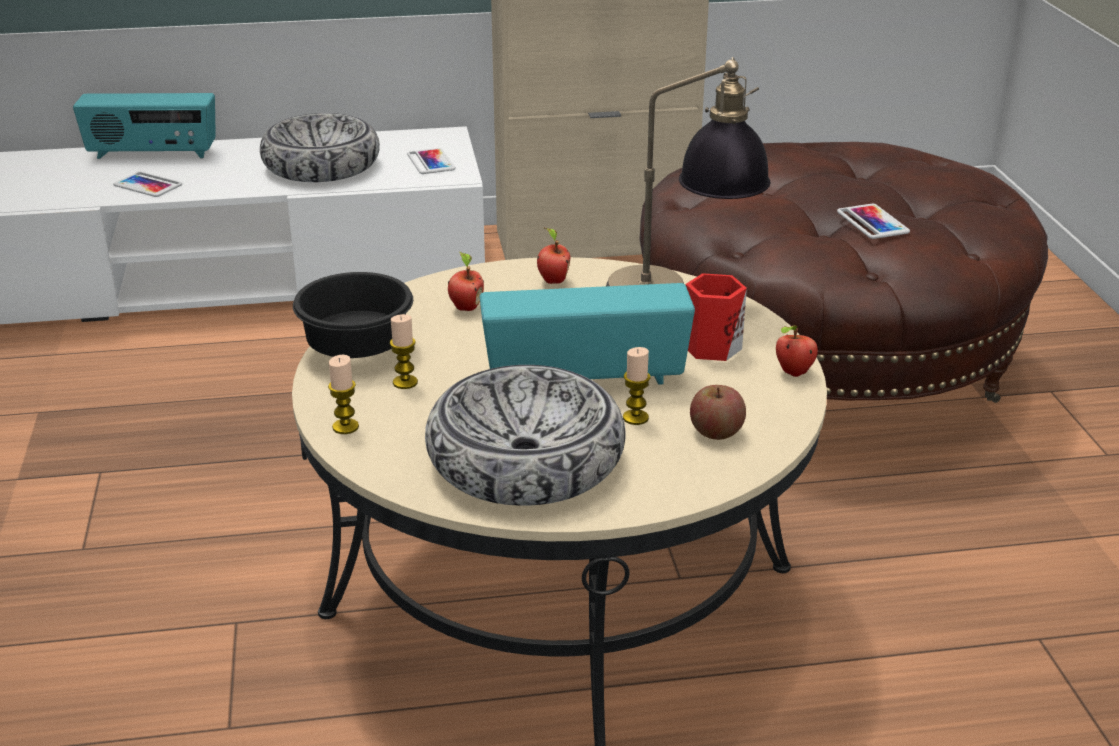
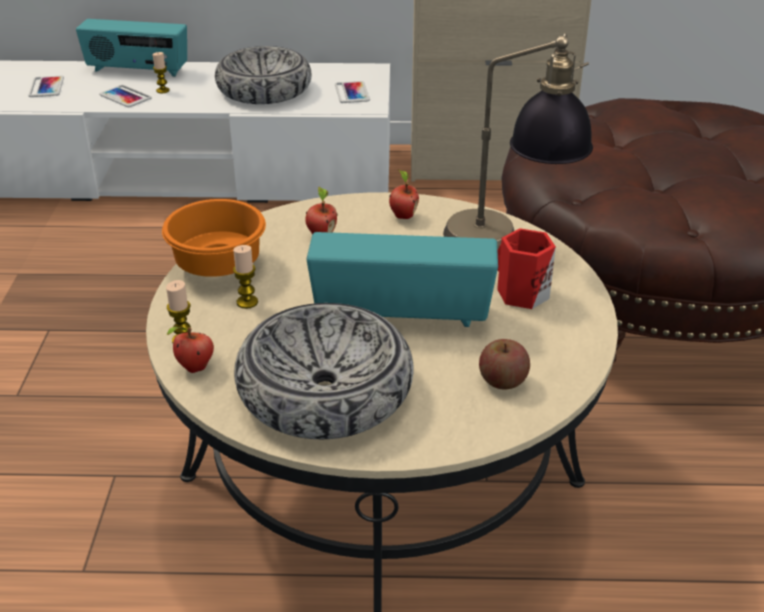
camera: 10 degrees right, 5 degrees up
black bowl [293,272,413,358] -> orange bowl [162,199,266,277]
candle [623,347,651,425] -> candle moved to [153,52,170,93]
apple [776,325,818,377] -> apple moved to [167,326,214,373]
phone [837,204,910,239] -> phone moved to [28,76,64,97]

